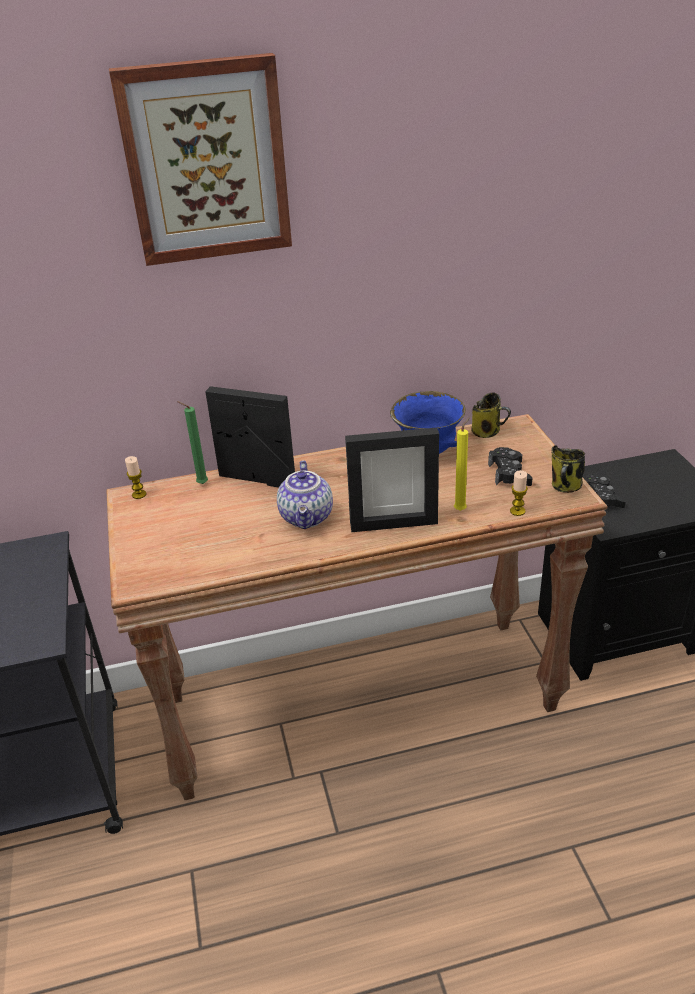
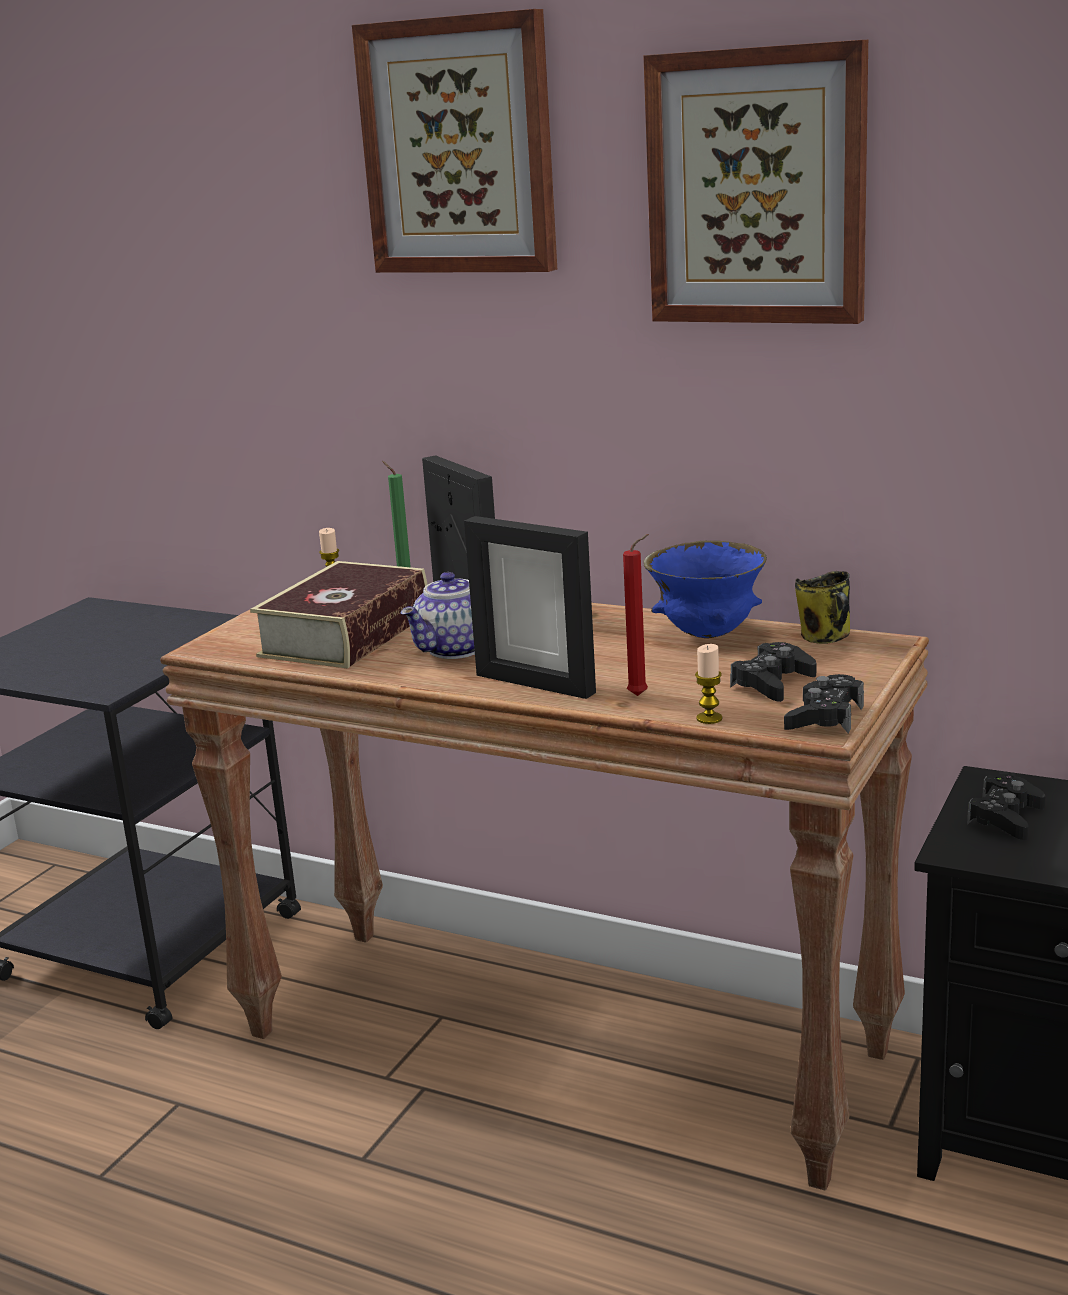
camera: 40 degrees right, 15 degrees down
yellow candle [454,418,469,511] -> red candle [623,534,649,696]
mug [551,445,585,493] -> black game controller [784,674,864,733]
none -> book [250,561,428,669]
none -> picture [643,40,868,324]

